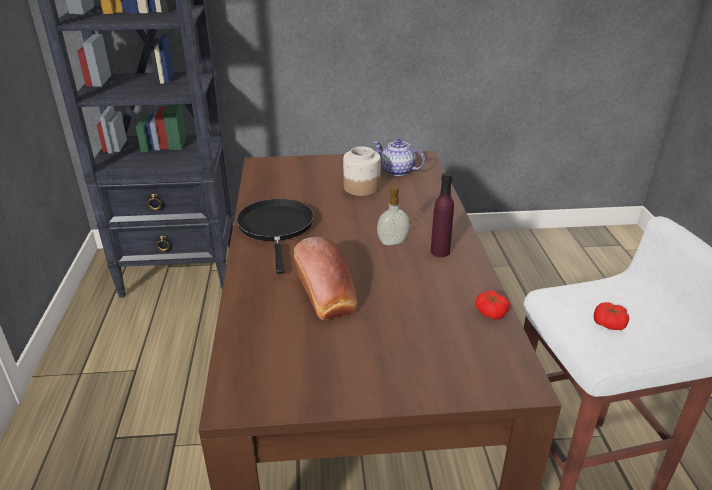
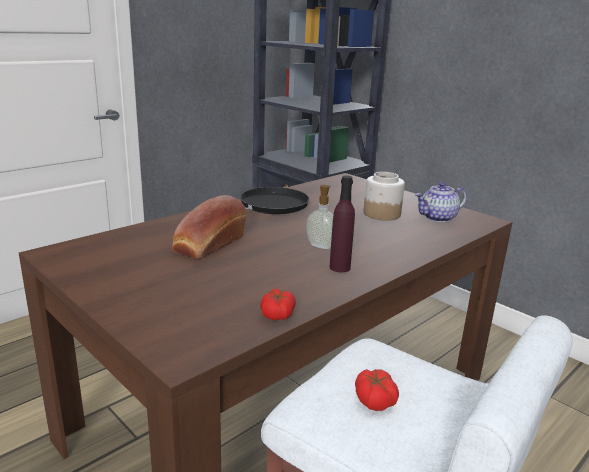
camera: 50 degrees right, 10 degrees down
teapot [373,139,425,176] -> teapot turned 105 degrees counterclockwise [415,182,467,222]

